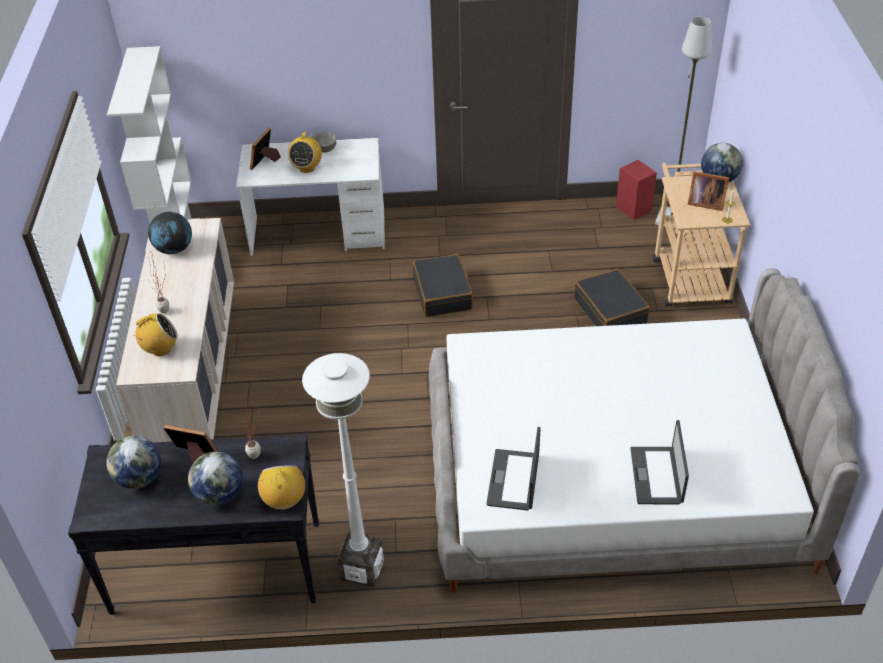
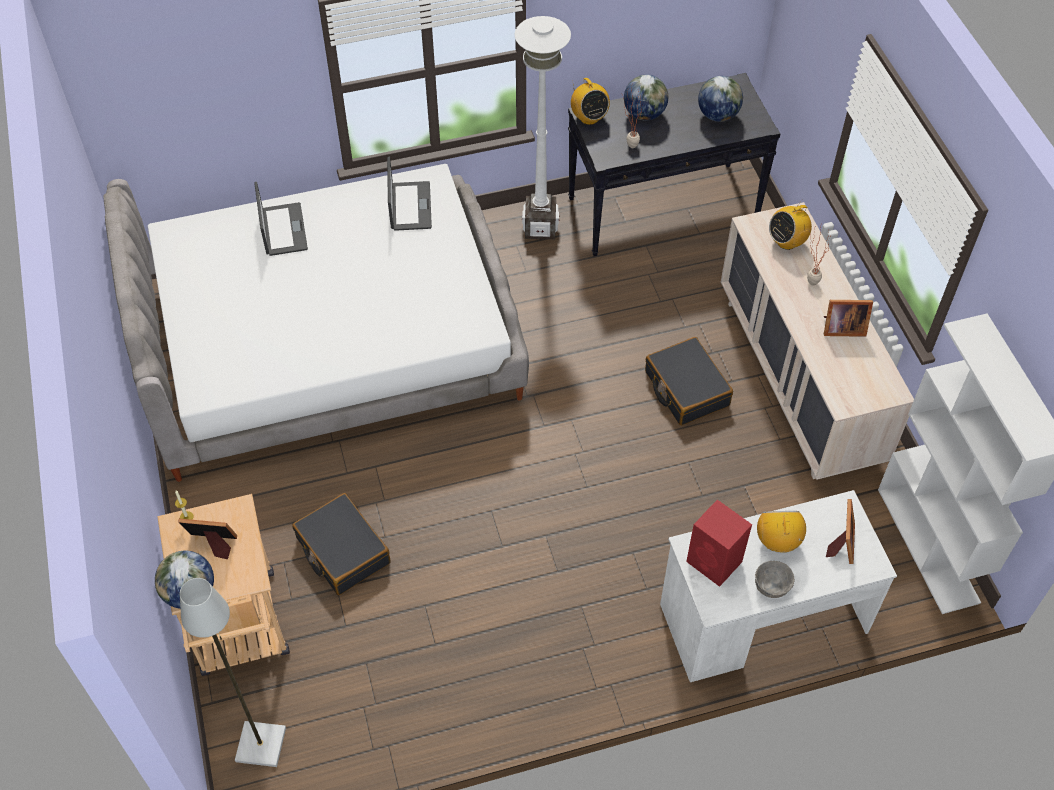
camera: 165 degrees right, 10 degrees up
globe [148,212,192,254] -> none
picture frame [163,425,217,464] -> picture frame moved to [824,300,873,337]
black suitcase [412,254,473,317] -> black suitcase moved to [645,337,733,426]
red speaker [616,160,657,220] -> red speaker moved to [686,500,752,587]

